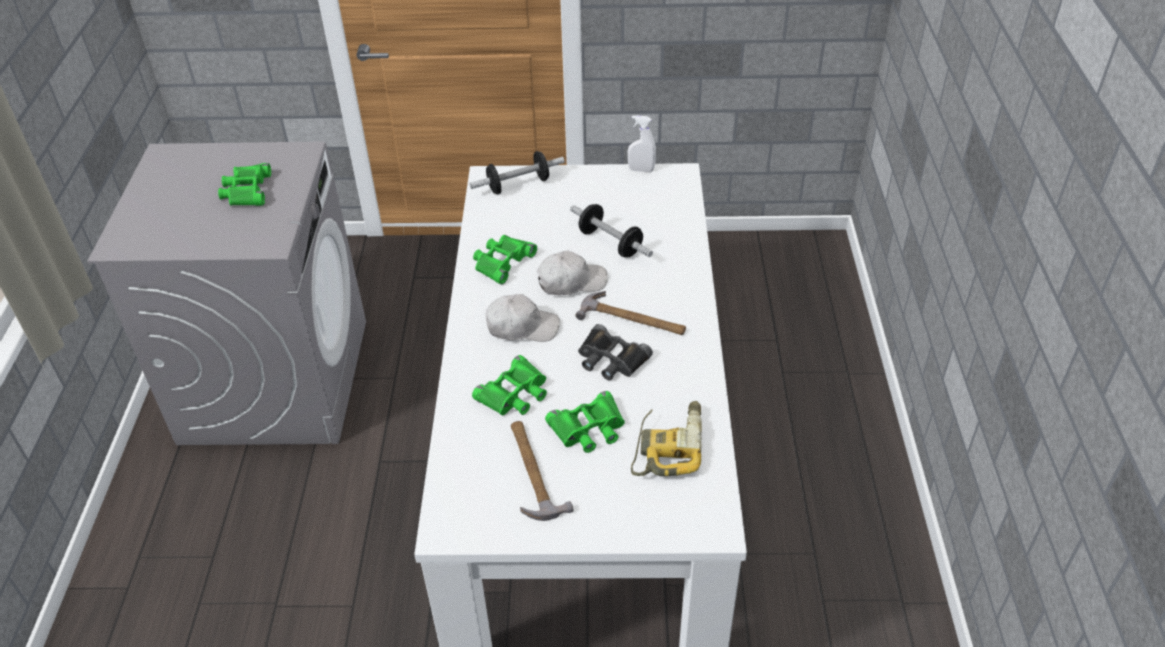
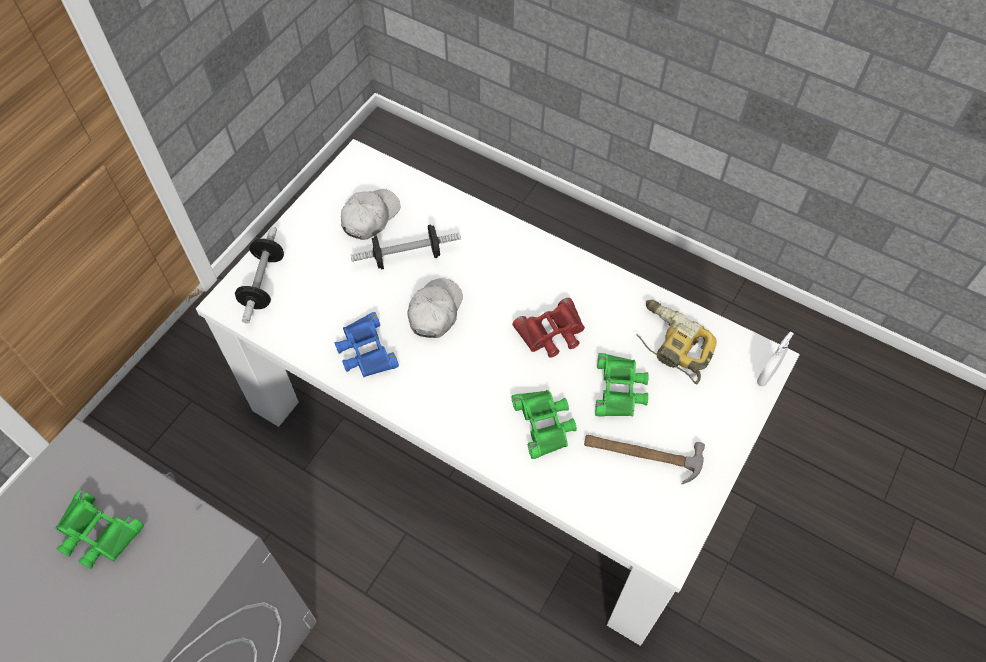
camera: 60 degrees left, 15 degrees up
green binoculars [473,235,537,284] -> blue binoculars [335,312,399,377]
white cap [486,294,560,342] -> white cap moved to [341,189,401,240]
hammer [576,291,686,335] -> none
black binoculars [578,324,653,380] -> red binoculars [513,298,585,358]
white spray bottle [628,115,656,172] -> white spray bottle moved to [757,331,794,386]

